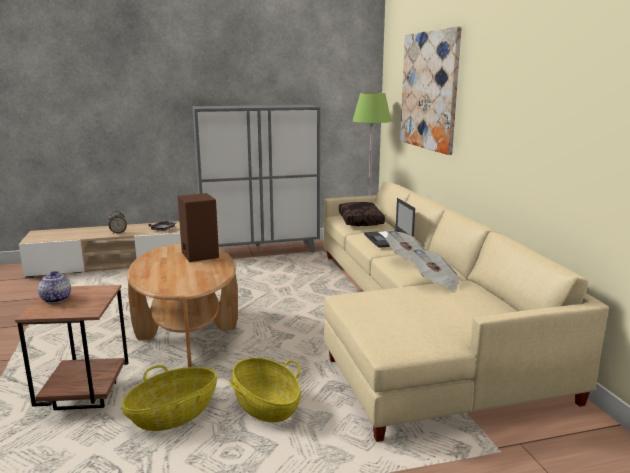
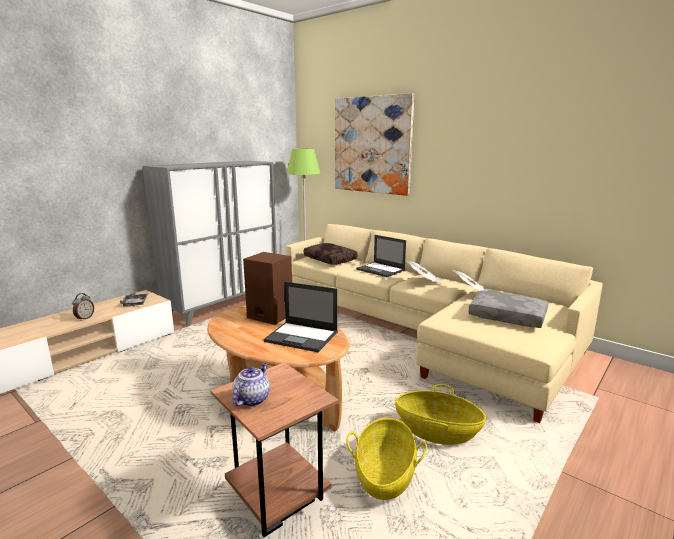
camera: 35 degrees left, 0 degrees up
teapot [38,271,71,303] -> teapot turned 75 degrees clockwise [232,363,270,407]
none -> laptop [264,282,338,352]
none -> grey pillow [468,290,548,328]

